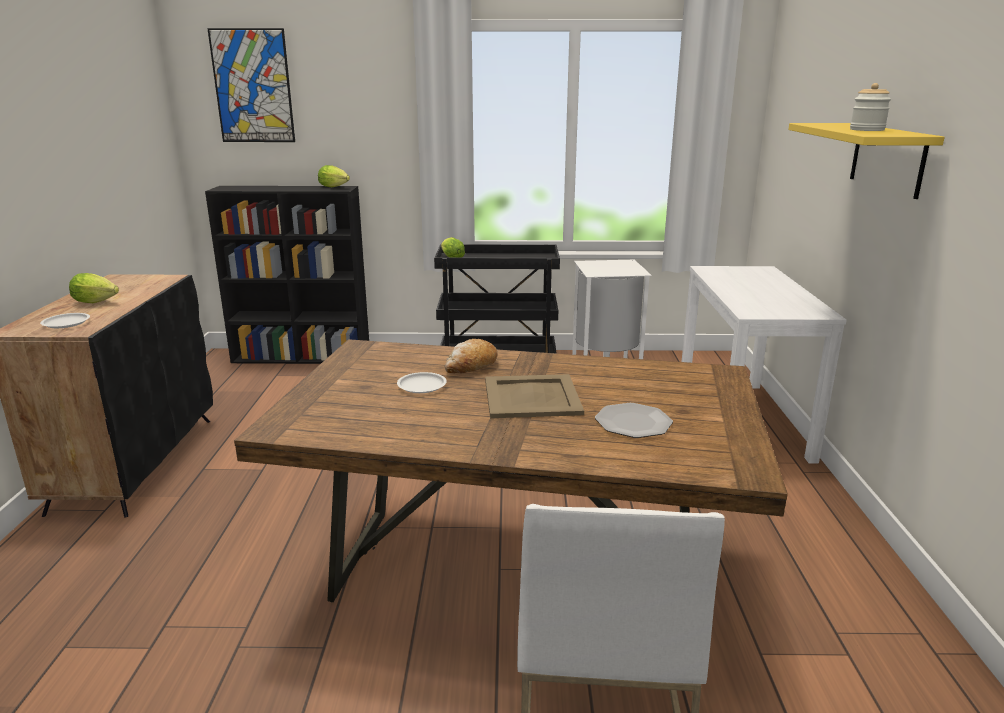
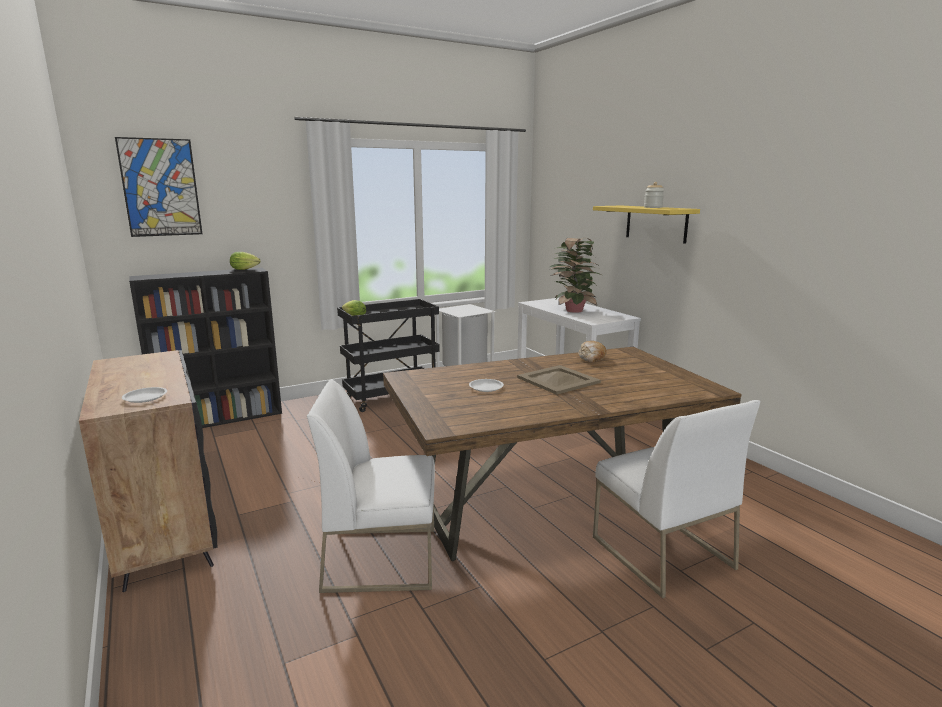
camera: 30 degrees left, 5 degrees down
lettuce [69,273,119,303] -> none
bread [445,339,497,373] -> bread moved to [578,341,607,363]
plate [595,403,673,438] -> none
none -> white chair [307,379,435,593]
none -> potted plant [549,238,602,313]

